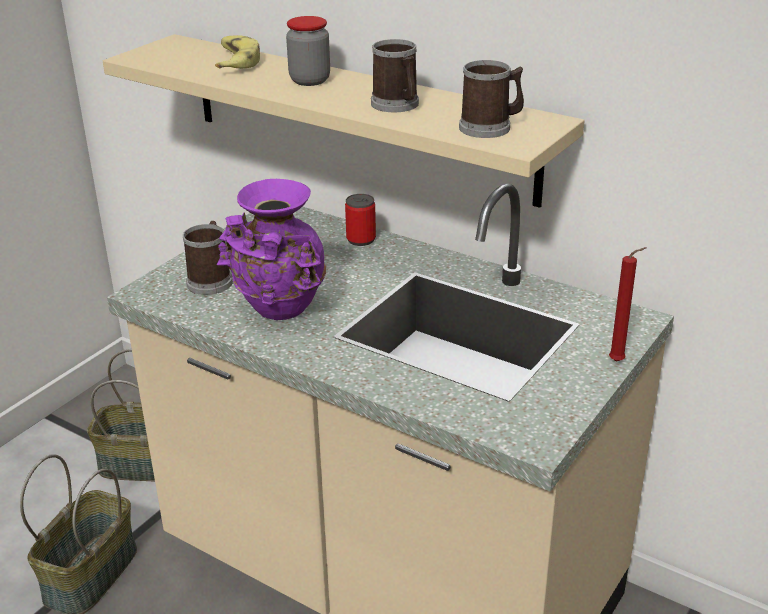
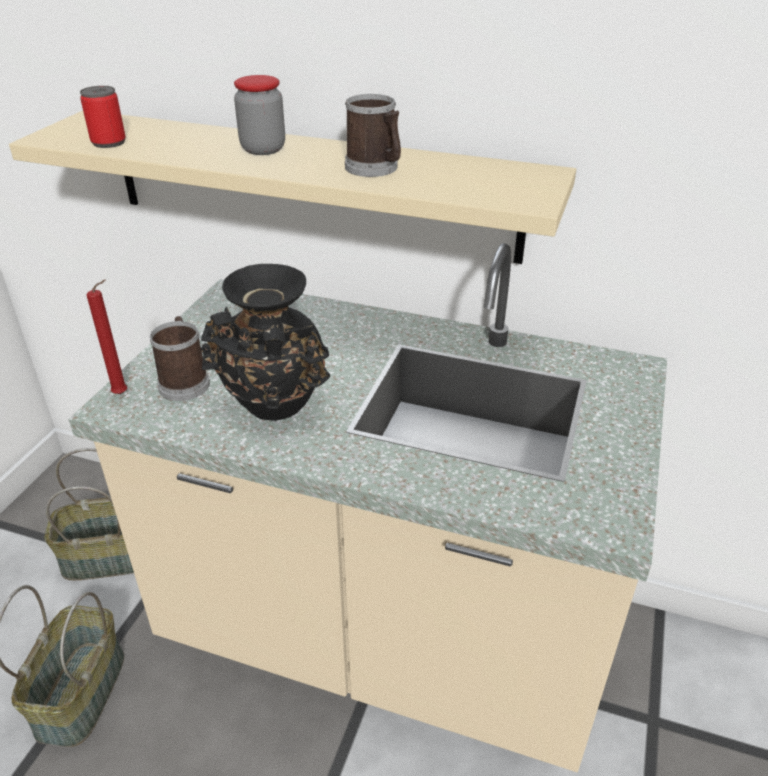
camera: 15 degrees left, 5 degrees up
banana [215,35,260,69] -> none
purple vase [217,179,326,320] -> black vase [201,264,330,421]
can [345,194,376,246] -> can moved to [80,86,126,148]
mug [459,60,524,138] -> none
red candle [609,247,646,362] -> red candle moved to [87,280,127,394]

